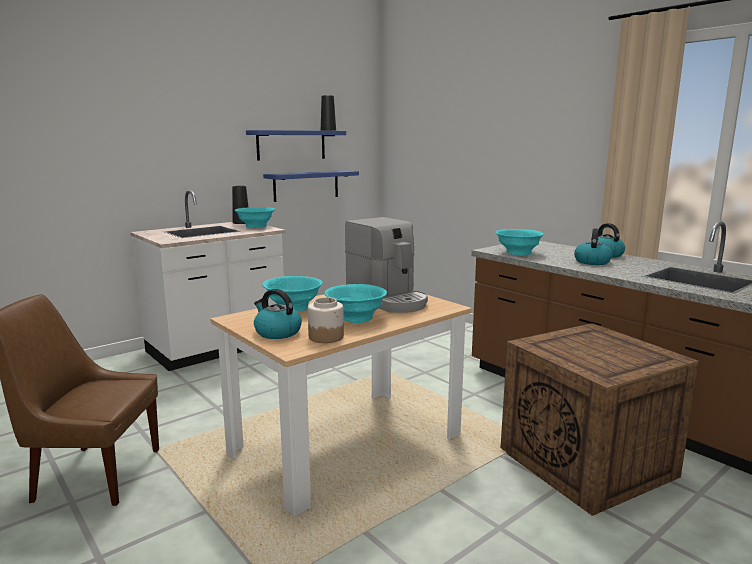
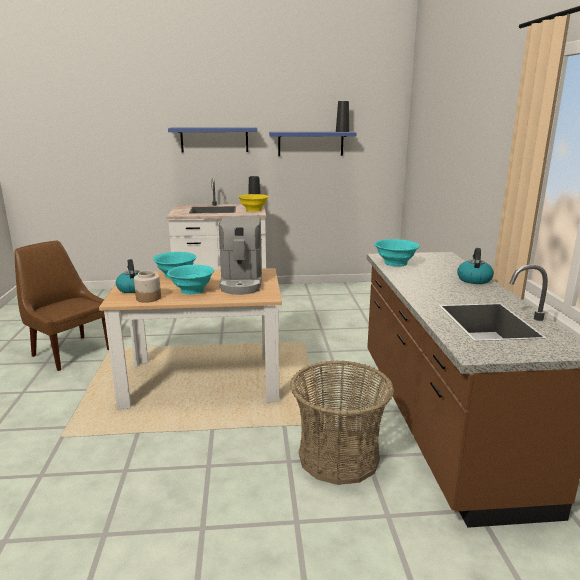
camera: 35 degrees right, 5 degrees up
turquoise bowl [235,207,275,228] -> yellow bowl [238,194,269,211]
blue shelf [263,170,359,202] -> blue shelf moved to [168,127,257,153]
crate [501,323,699,516] -> basket [290,360,394,485]
kettle [574,228,612,265] -> none

